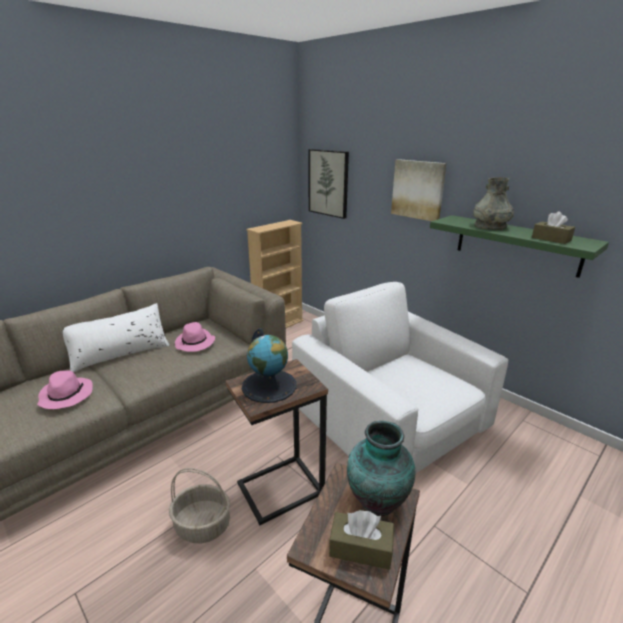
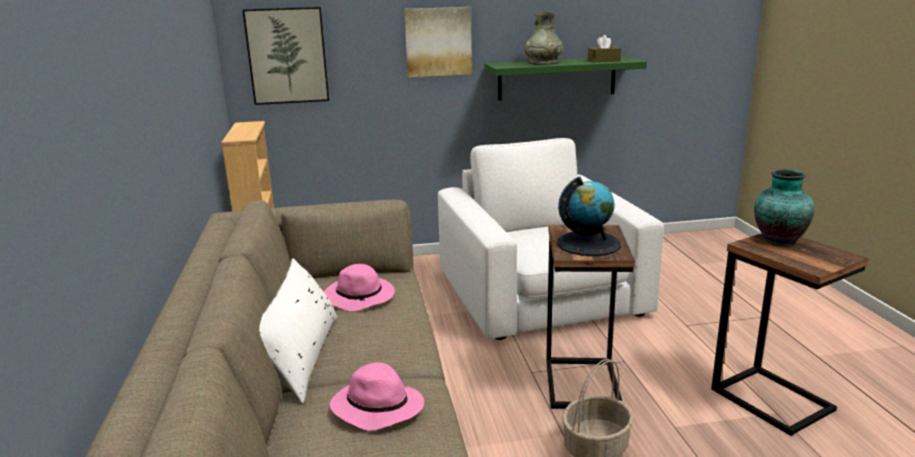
camera: 55 degrees left, 5 degrees down
white armchair [292,282,508,474] -> white armchair turned 75 degrees clockwise [438,138,664,340]
brown tissue box [329,510,394,570] -> none

